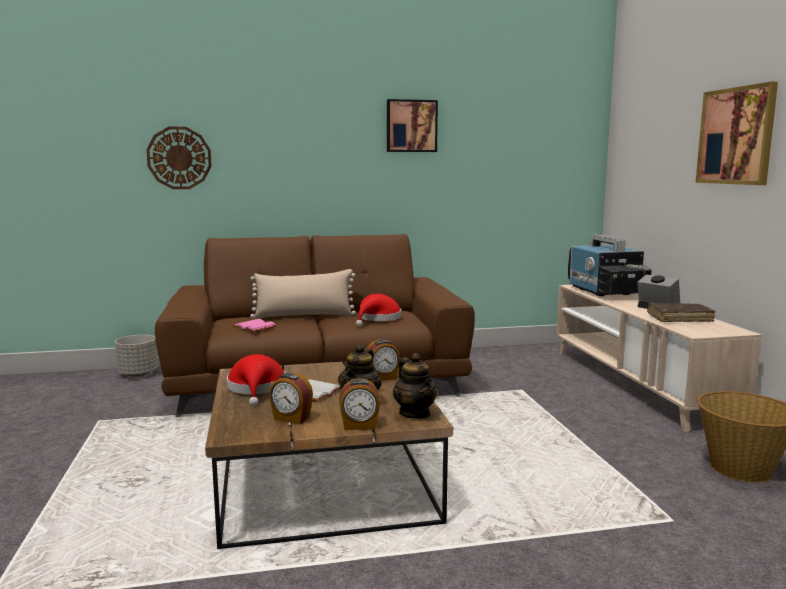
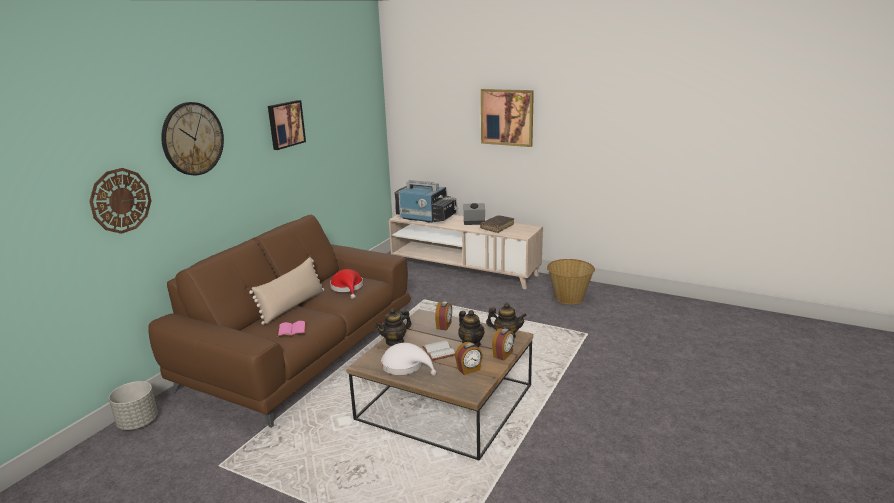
camera: 50 degrees left, 10 degrees up
red hat [227,354,285,406] -> white hat [381,343,437,376]
none -> wall clock [161,102,224,175]
none -> teapot [375,308,412,346]

